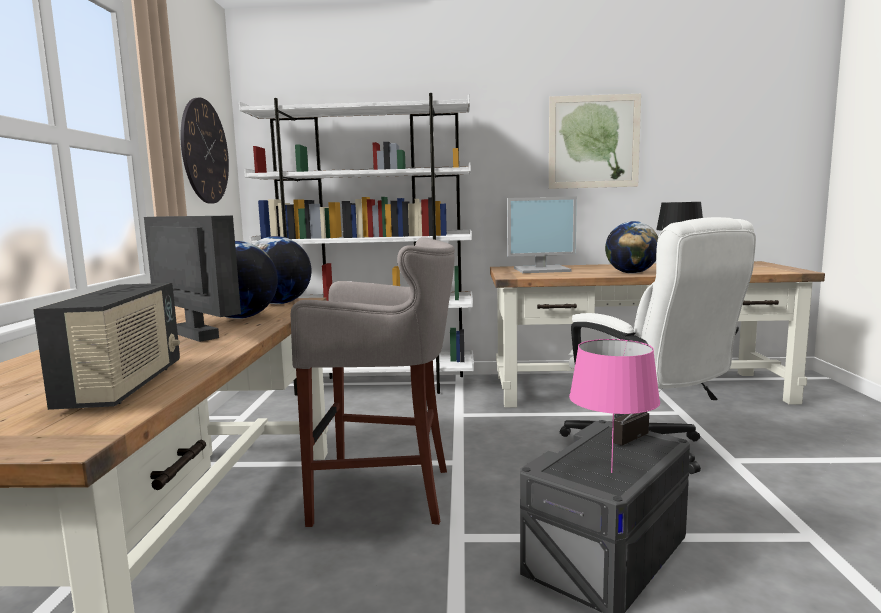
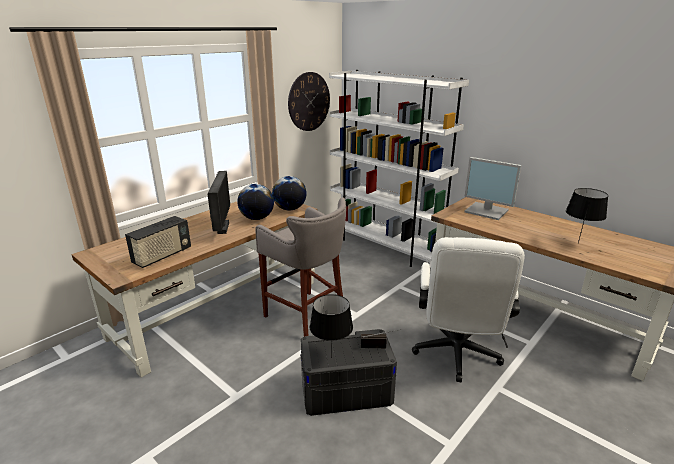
camera: 40 degrees right, 15 degrees up
picture [549,94,641,189] -> none
pink table lamp [569,339,660,473] -> black table lamp [310,294,353,358]
globe [605,221,658,274] -> none

